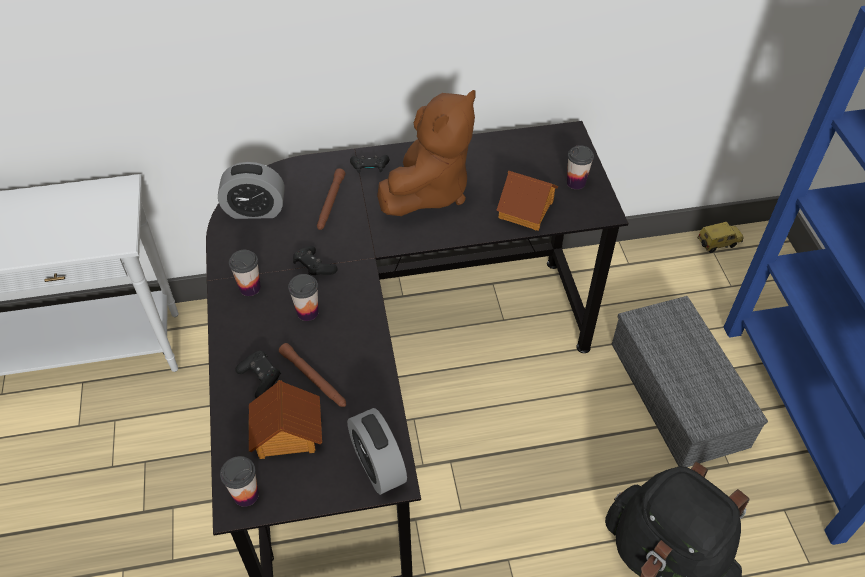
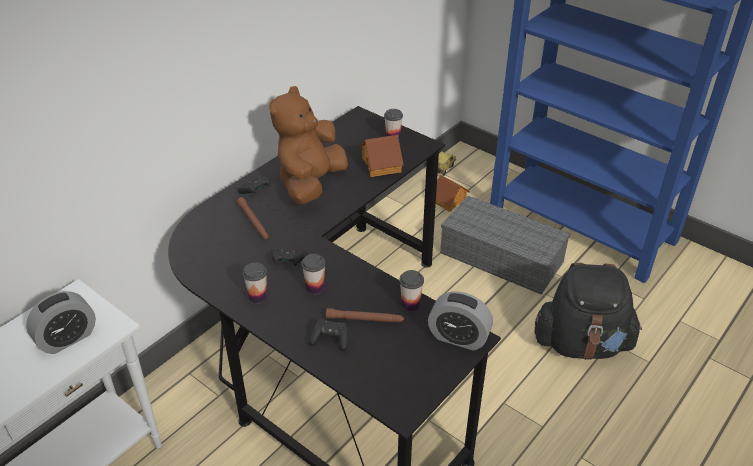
camera: 40 degrees left, 10 degrees down
alarm clock [218,162,285,219] -> alarm clock moved to [26,291,96,354]
cup [220,456,259,507] -> cup moved to [399,270,424,311]
toy house [249,380,322,459] -> toy house moved to [436,175,470,212]
brown plush toy [377,90,475,216] -> brown plush toy turned 150 degrees counterclockwise [269,86,348,205]

